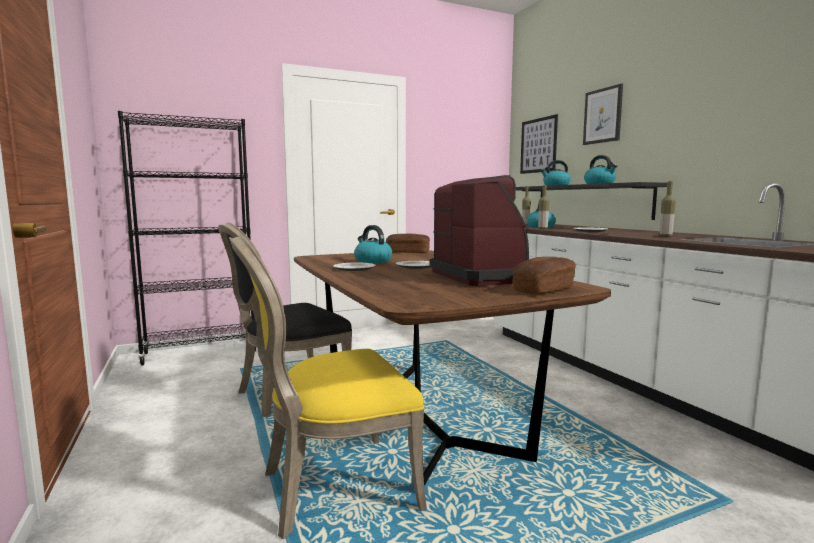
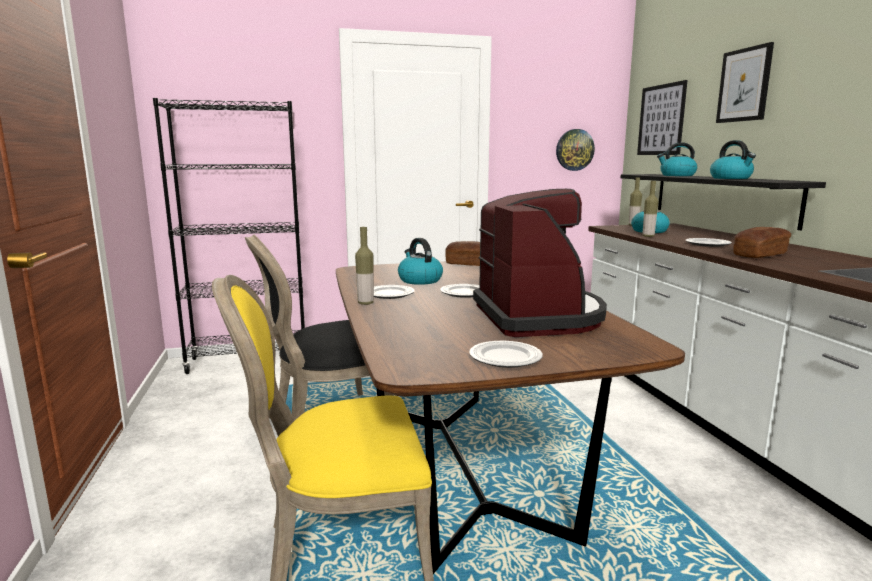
camera: 10 degrees right, 5 degrees up
bread [513,257,576,294] -> bread moved to [733,227,791,258]
bottle [659,181,676,237] -> bottle moved to [355,227,374,305]
none -> plate [469,341,543,368]
none -> wall clock [556,129,595,171]

